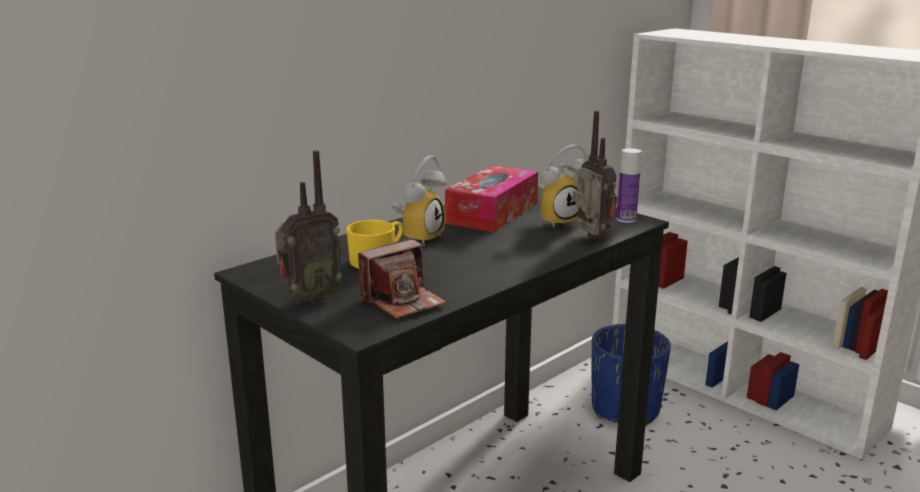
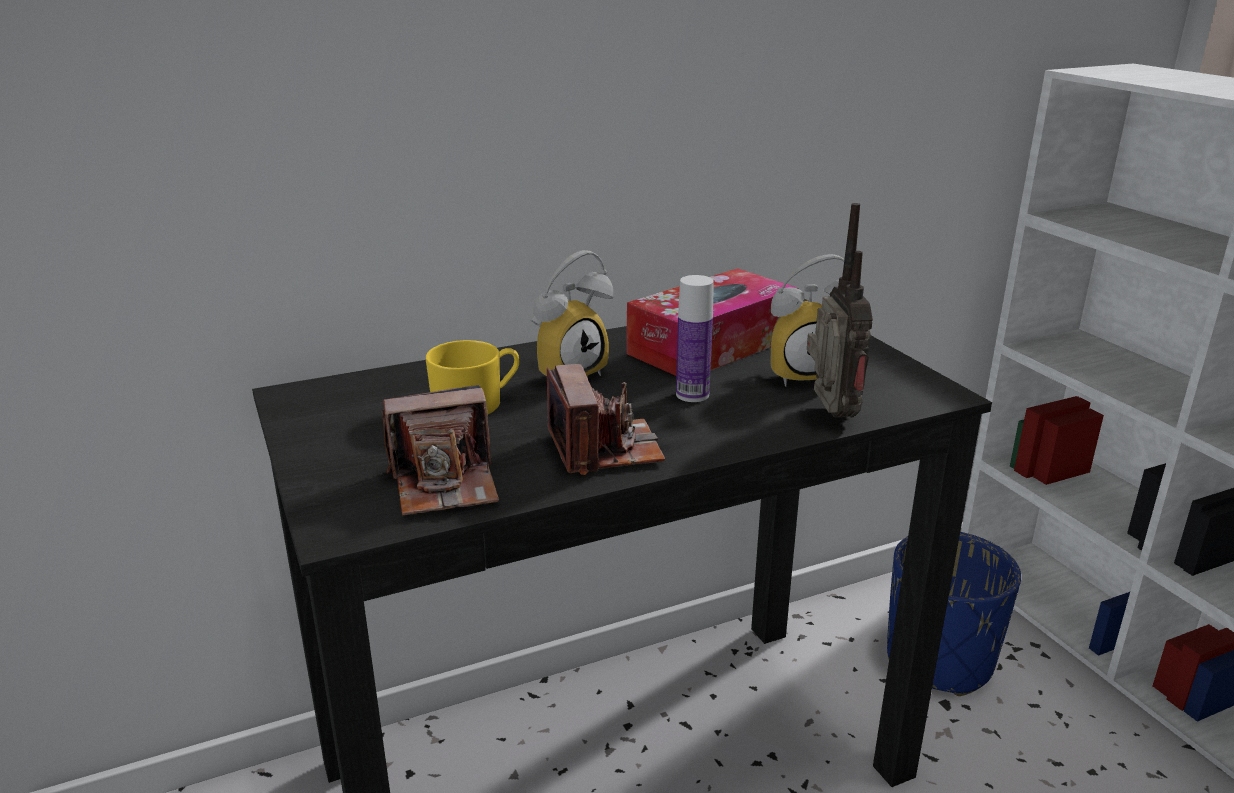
camera: 20 degrees right, 5 degrees up
radio [275,150,342,303] -> none
bottle [617,148,641,223] -> bottle moved to [676,275,714,402]
none -> camera [547,364,665,475]

